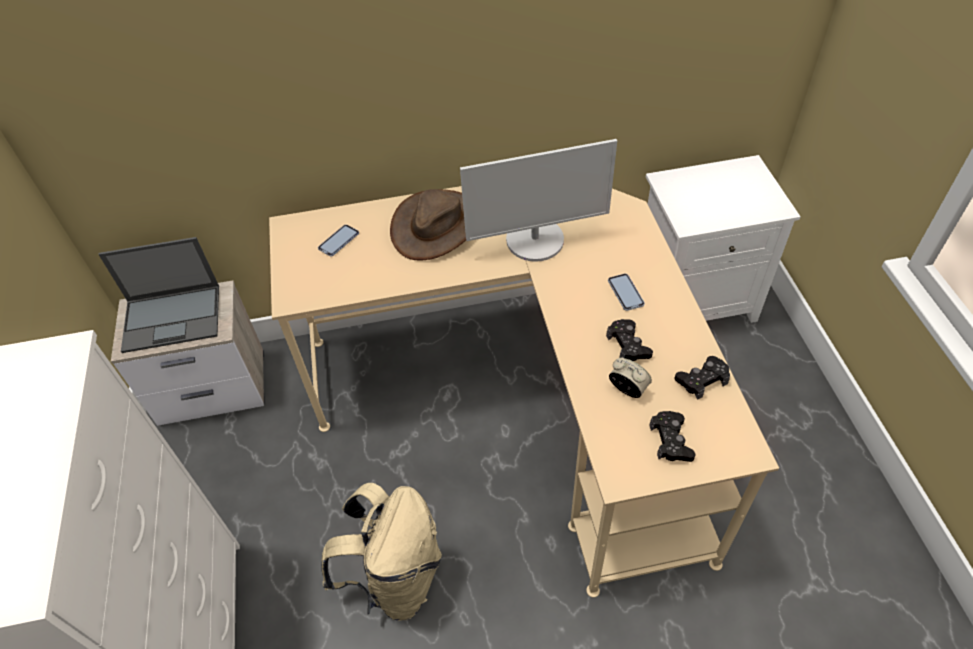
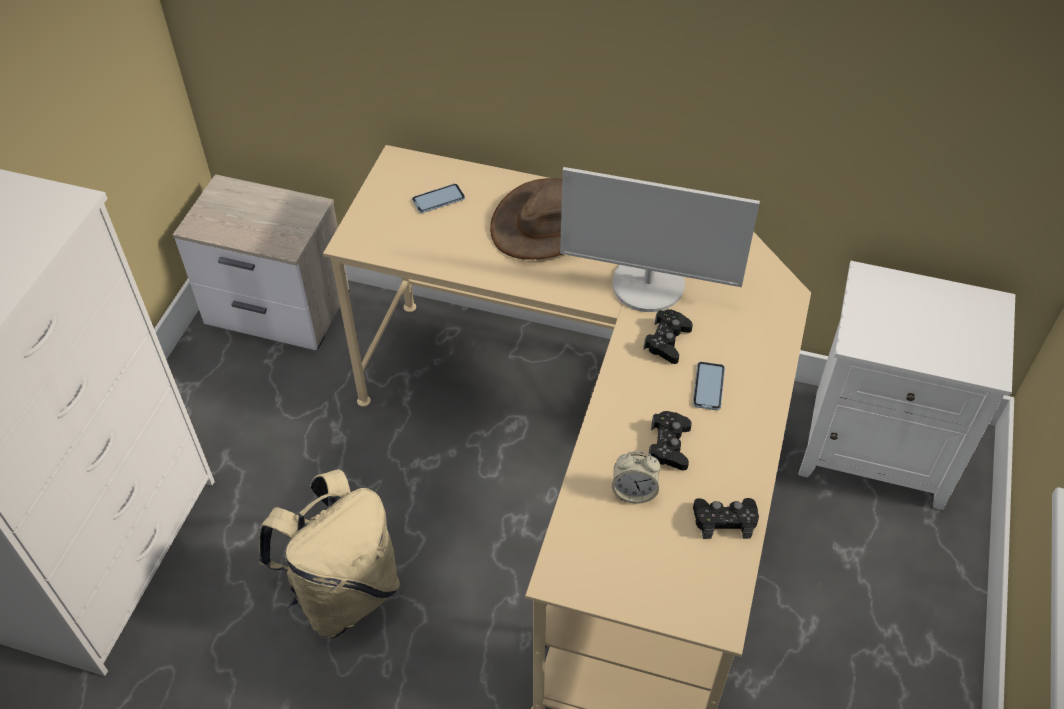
camera: 25 degrees right, 0 degrees up
laptop [98,237,219,353] -> none
alarm clock [609,358,652,398] -> alarm clock turned 120 degrees clockwise [612,452,661,504]
black game controller [649,411,696,462] -> black game controller moved to [643,309,693,364]

